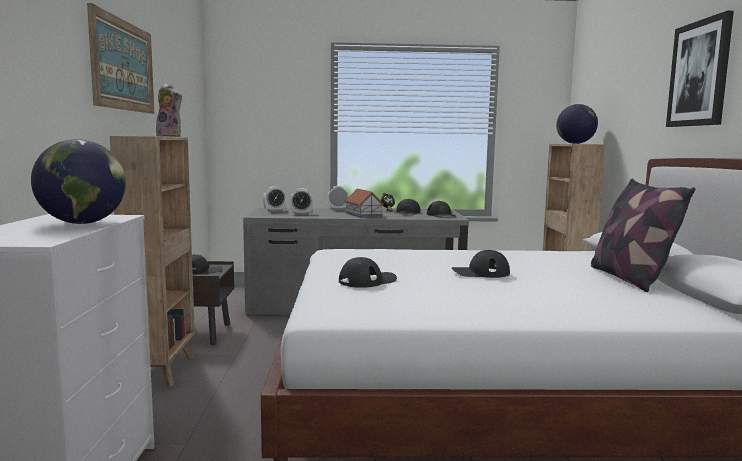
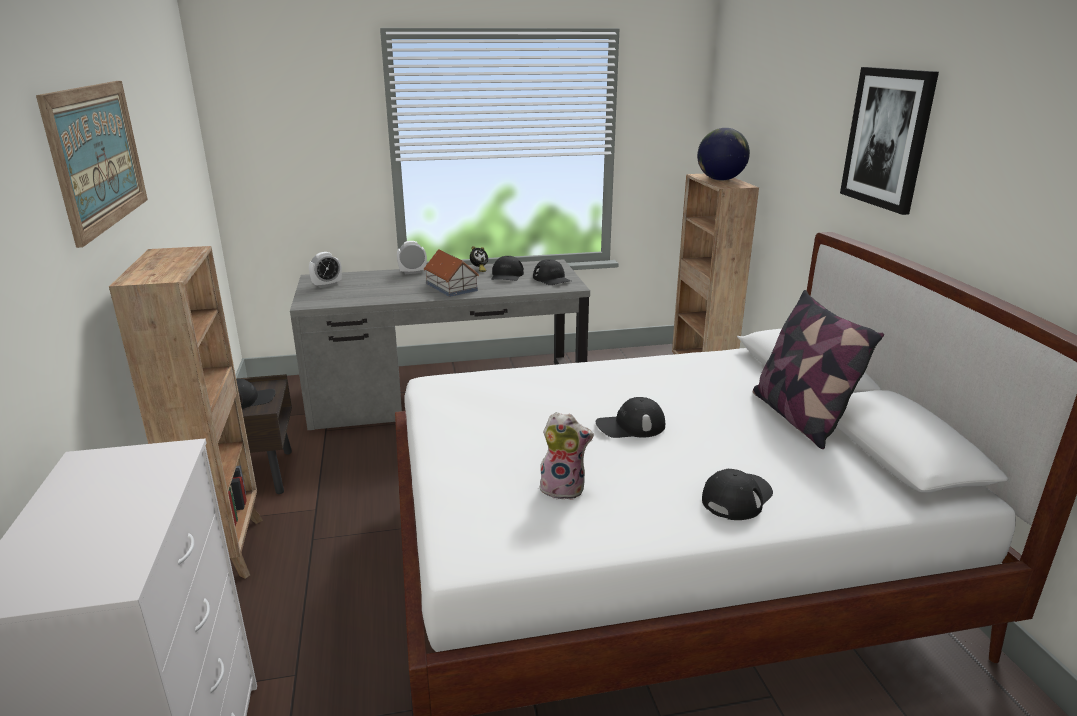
camera: 10 degrees left, 15 degrees up
globe [31,139,126,224] -> none
plush toy [156,83,183,137] -> plush toy moved to [540,412,594,500]
alarm clock [290,189,313,215] -> none
black cap [339,257,397,288] -> black cap moved to [702,468,773,520]

